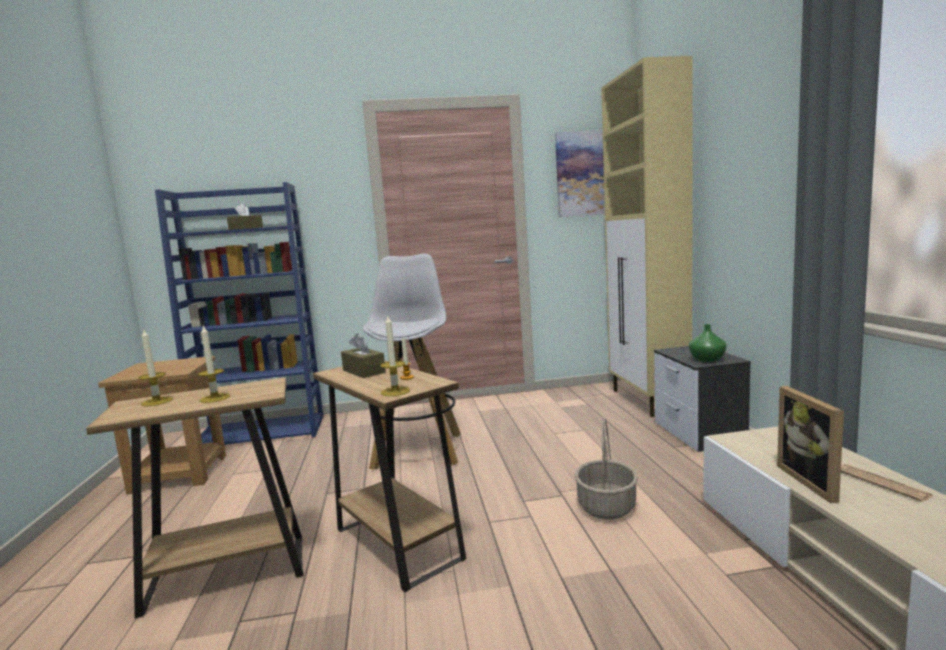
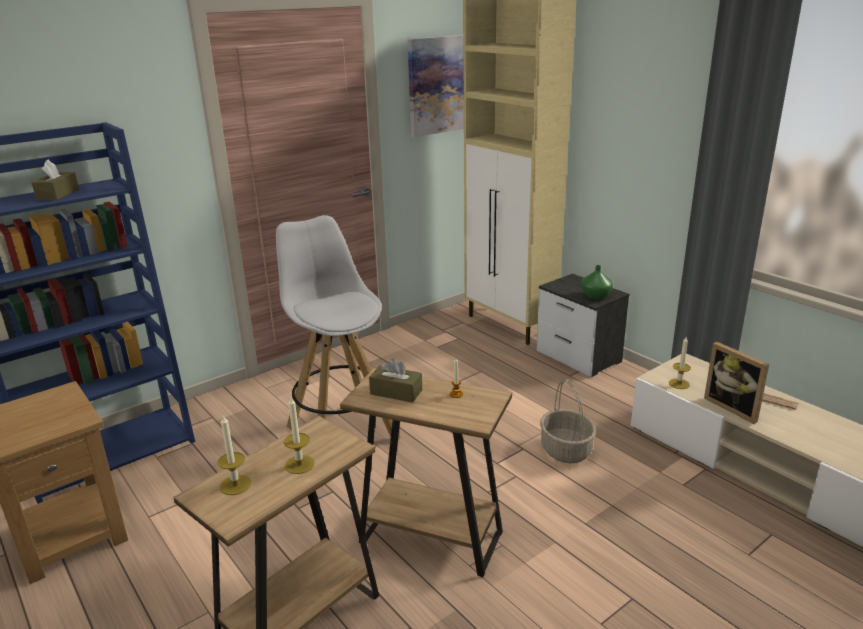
camera: 30 degrees left, 15 degrees up
candle [380,314,410,396] -> candle moved to [669,337,691,389]

